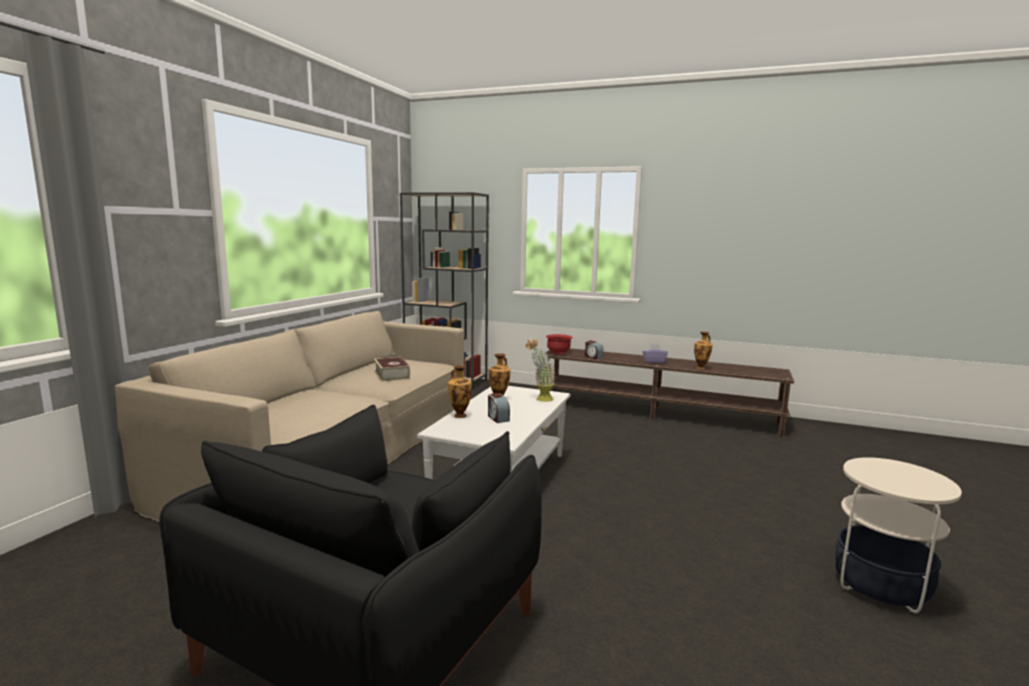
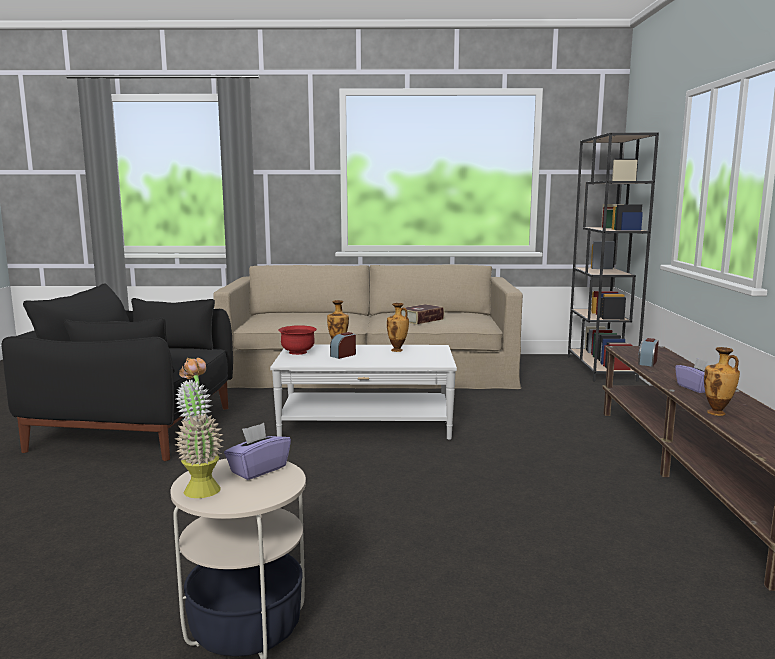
camera: 70 degrees right, 0 degrees up
potted plant [526,339,555,402] -> potted plant moved to [174,358,224,498]
red bowl [546,334,573,354] -> red bowl moved to [278,325,317,355]
none -> purple tissue box [224,423,291,480]

